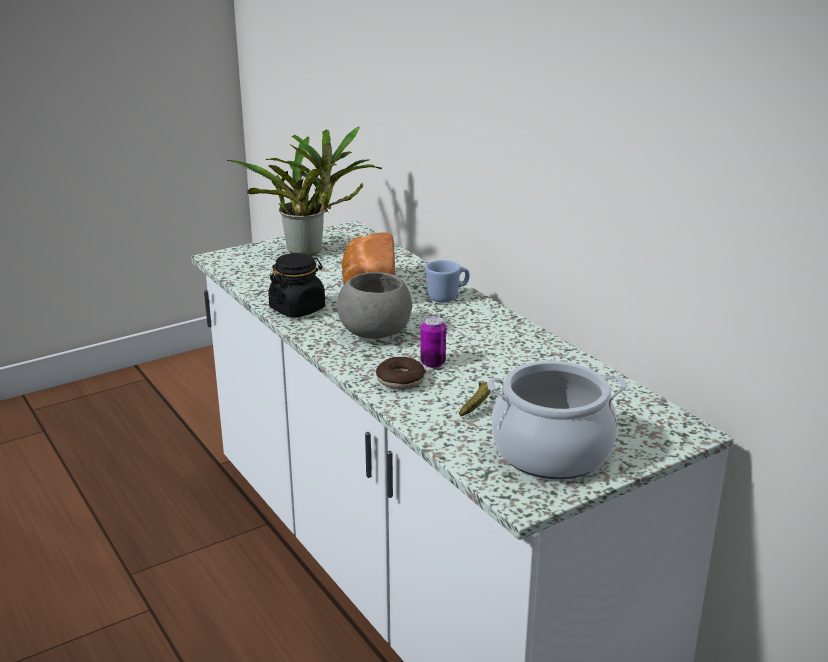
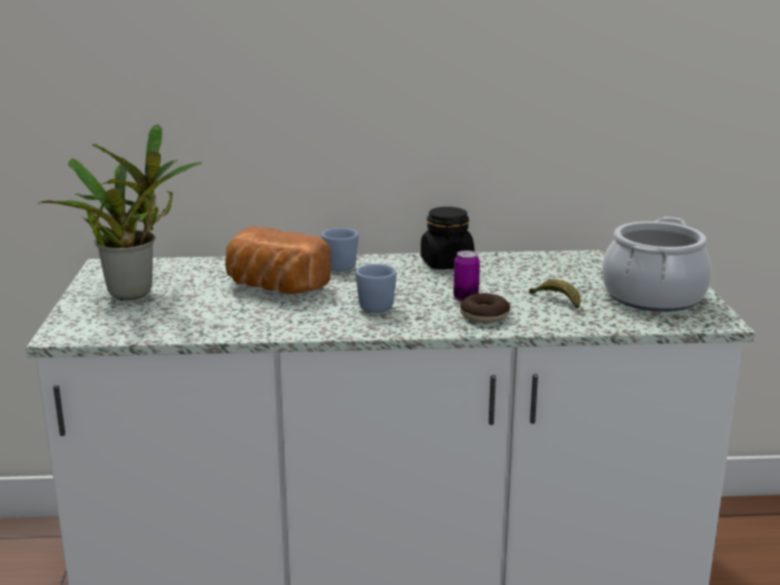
camera: 60 degrees left, 5 degrees down
black jar [268,253,325,318] -> black jar moved to [421,207,474,269]
grey bowl [337,272,412,339] -> blue mug [356,264,397,313]

